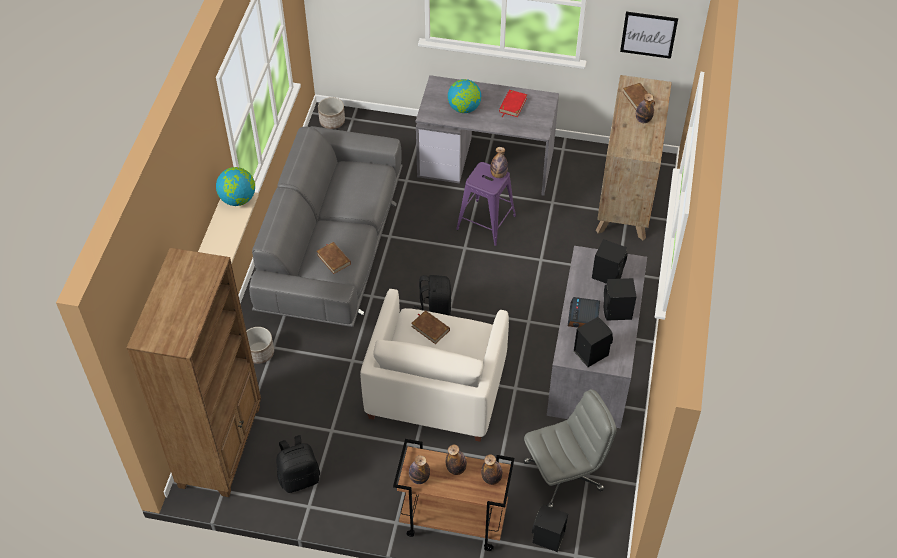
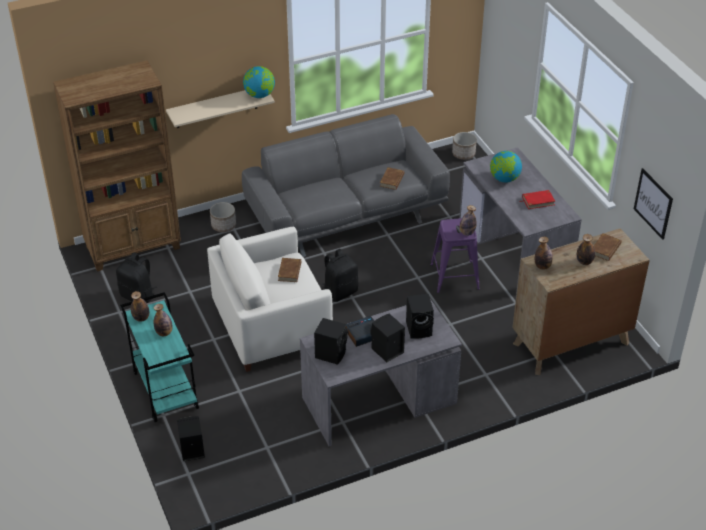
camera: 55 degrees right, 10 degrees down
brown book [316,242,351,274] -> brown book moved to [380,167,404,190]
brown cart [393,439,514,551] -> turquoise cart [120,292,199,422]
bottle [481,454,503,485] -> bottle moved to [535,237,553,270]
grey office chair [524,389,617,508] -> none

